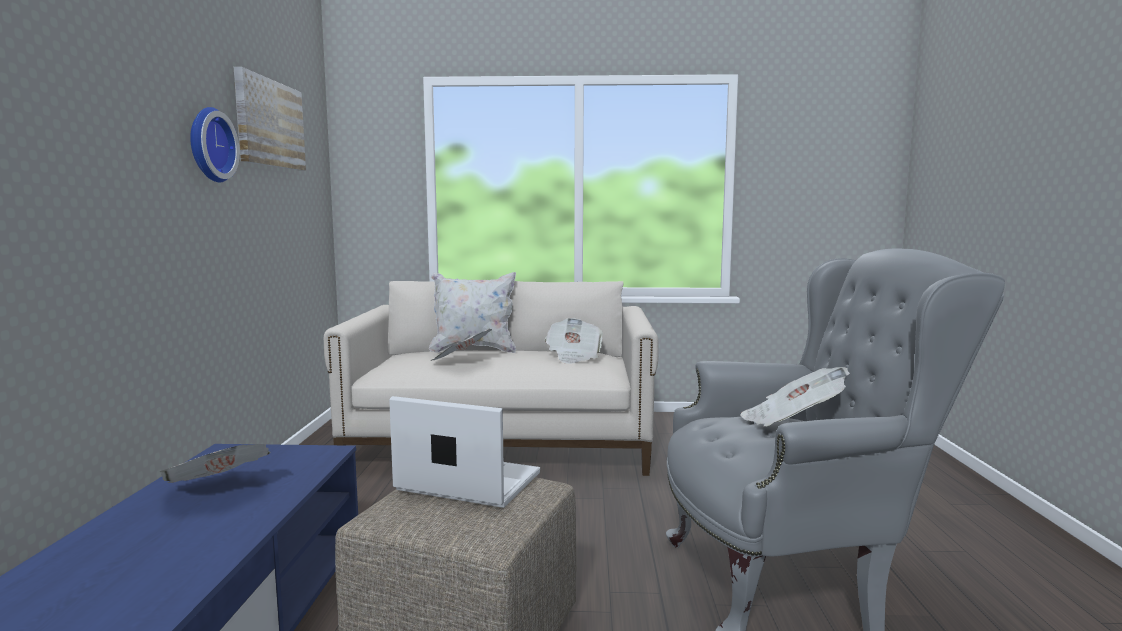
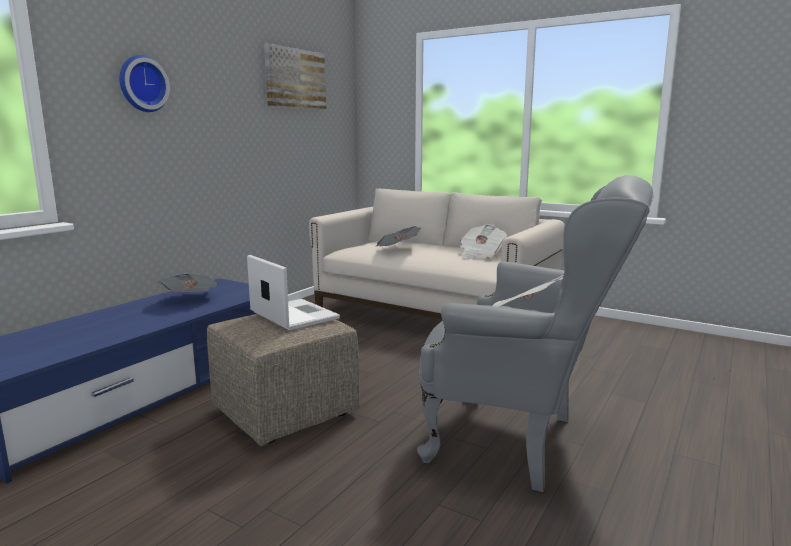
camera: 30 degrees right, 5 degrees up
wall clock [190,107,240,182] -> wall clock moved to [120,55,170,112]
white pillow [429,272,516,353] -> none

